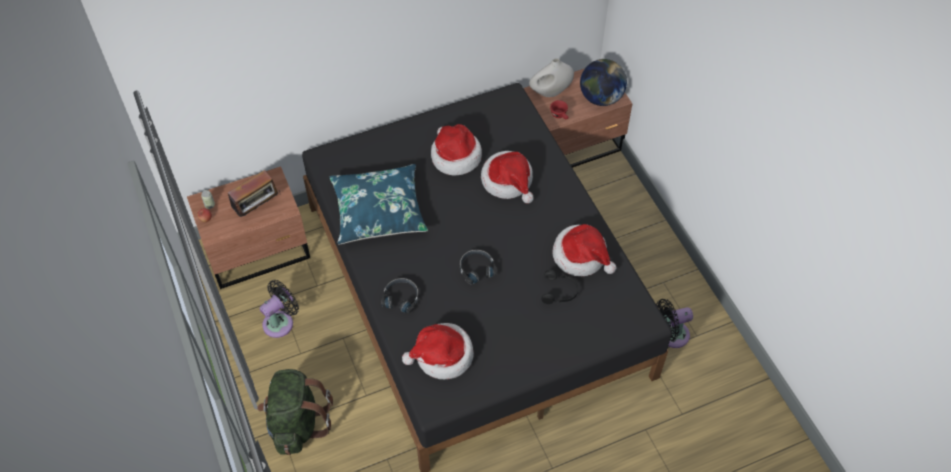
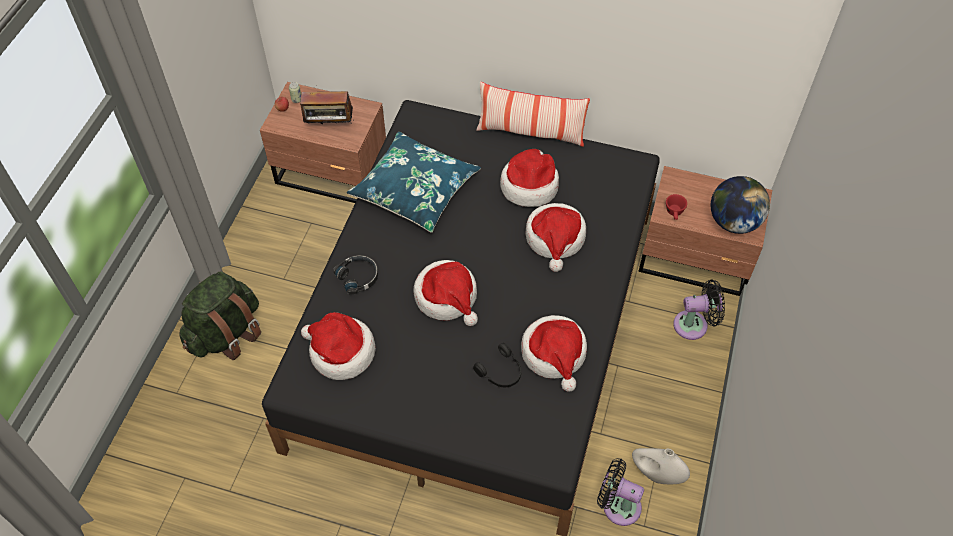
camera: 40 degrees right, 0 degrees up
black fan [259,280,299,338] -> black fan moved to [673,280,725,340]
black headphones [460,249,497,284] -> hat [413,260,478,326]
white vase [529,58,574,97] -> white vase moved to [632,448,690,484]
none -> pillow [476,82,590,147]

